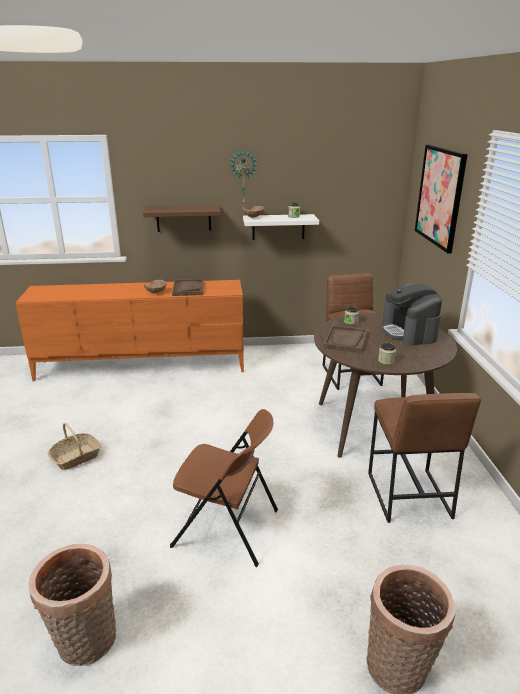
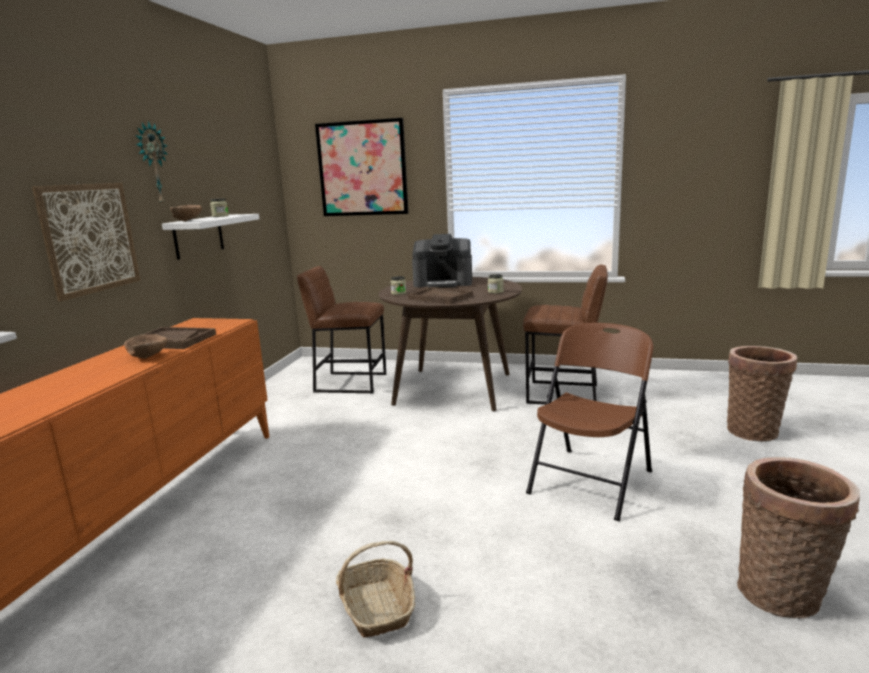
camera: 70 degrees left, 10 degrees down
brown shelf [143,205,221,232] -> picture [32,182,140,301]

